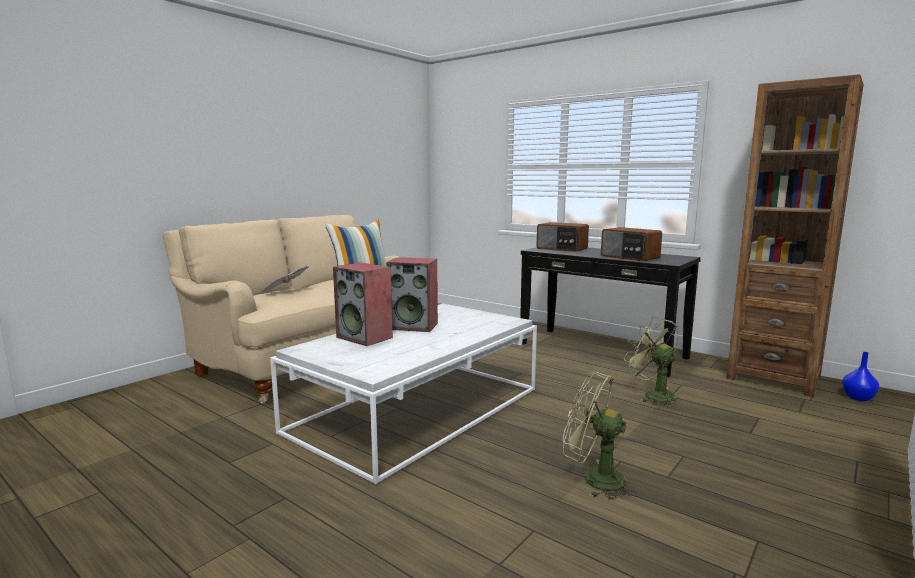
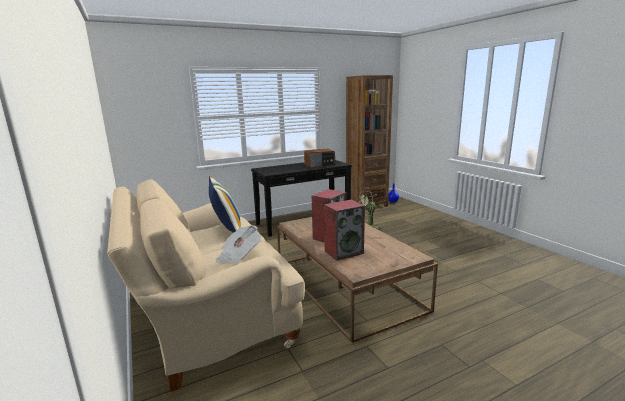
camera: 65 degrees left, 5 degrees up
white coffee table [270,304,537,485] -> brown coffee table [277,217,438,343]
radio [536,222,589,252] -> none
green fan [563,372,637,500] -> none

